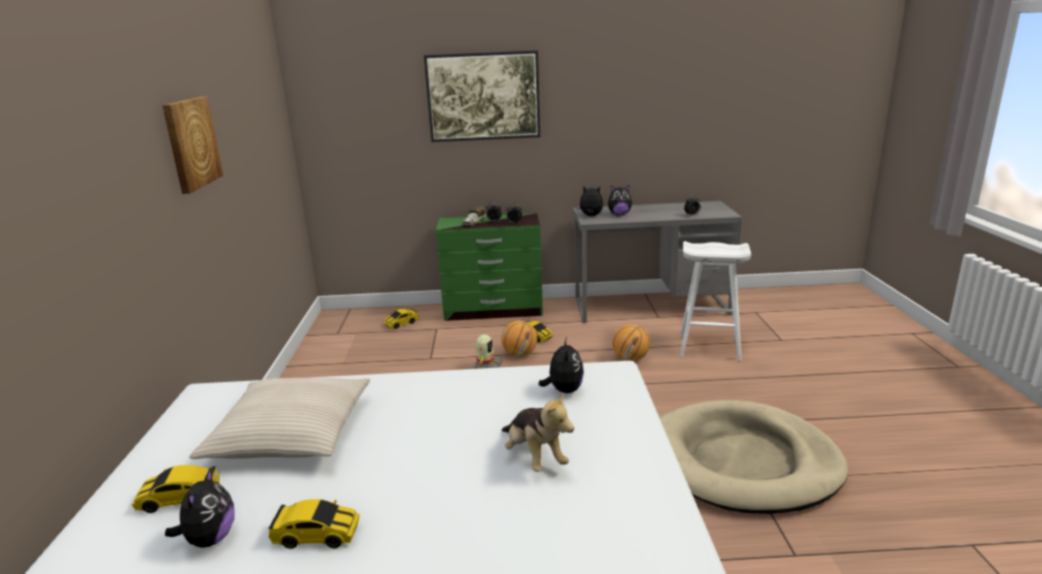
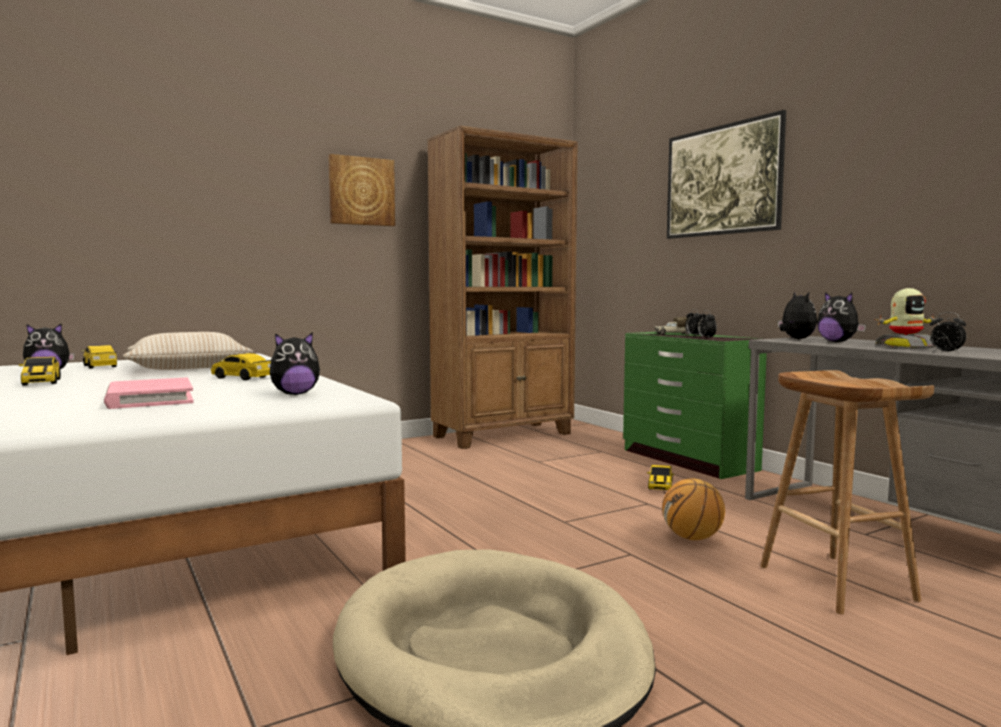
camera: 60 degrees right, 15 degrees down
toy car [384,309,419,329] -> toy car moved to [211,353,271,380]
toy robot [473,334,502,369] -> toy robot moved to [875,288,935,349]
basketball [501,321,537,357] -> none
plush toy [502,392,574,472] -> pink book [104,377,194,409]
white stool [680,241,751,361] -> brown stool [761,370,935,614]
none -> brown bookcase [427,125,577,449]

